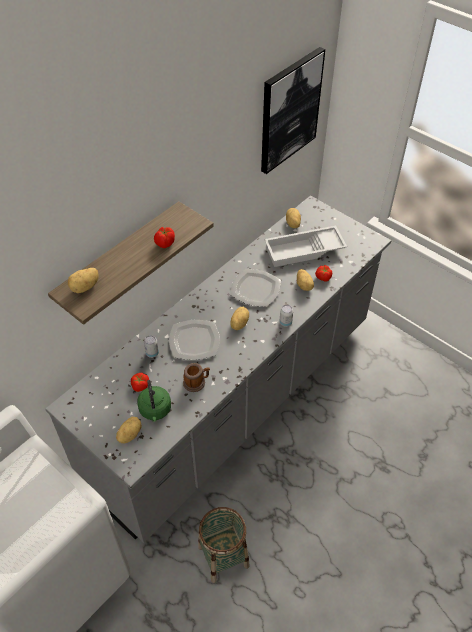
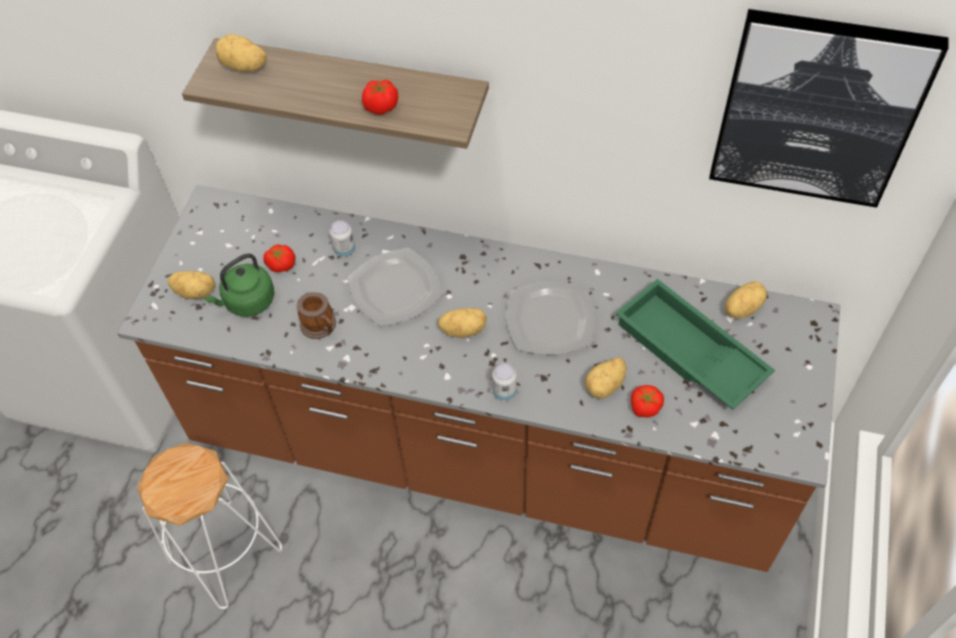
camera: 65 degrees right, 5 degrees up
grey counter [45,195,391,543] -> brown counter [117,185,840,572]
basket [198,507,249,583] -> white stool [137,443,282,609]
white tray [264,226,347,267] -> green tray [616,279,775,410]

